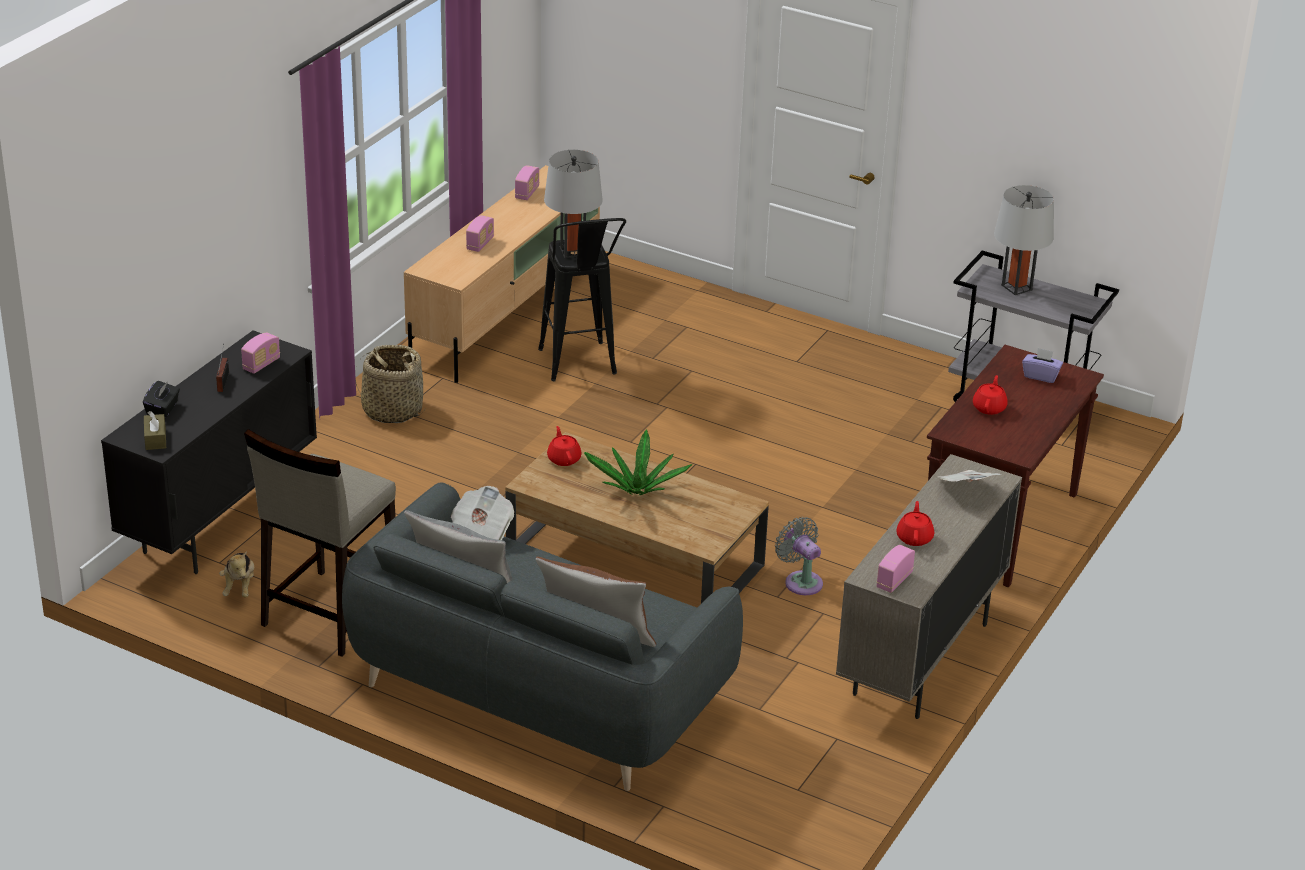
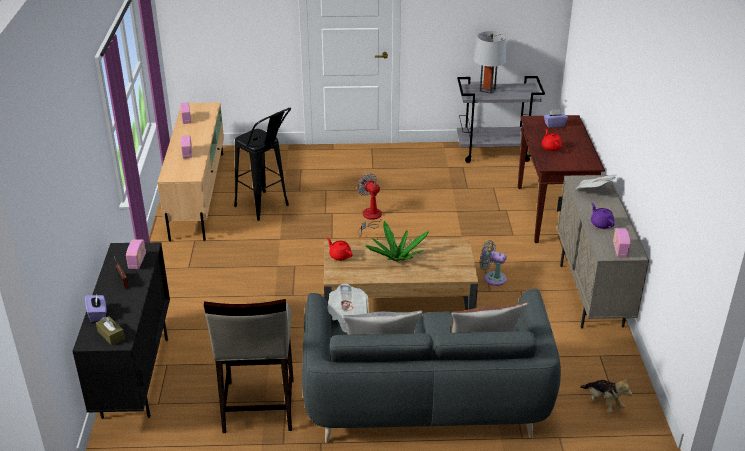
camera: 30 degrees left, 0 degrees up
black tissue box [143,381,180,418] -> purple tissue box [85,295,106,322]
plush toy [219,551,254,598] -> plush toy moved to [580,377,632,413]
basket [356,345,425,423] -> none
grey table lamp [544,150,603,258] -> none
red teapot [896,501,934,546] -> purple teapot [591,203,614,229]
none -> fan [357,173,382,236]

